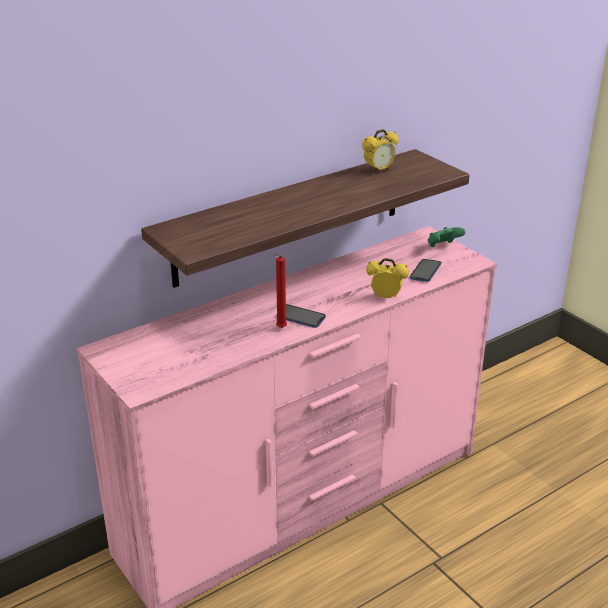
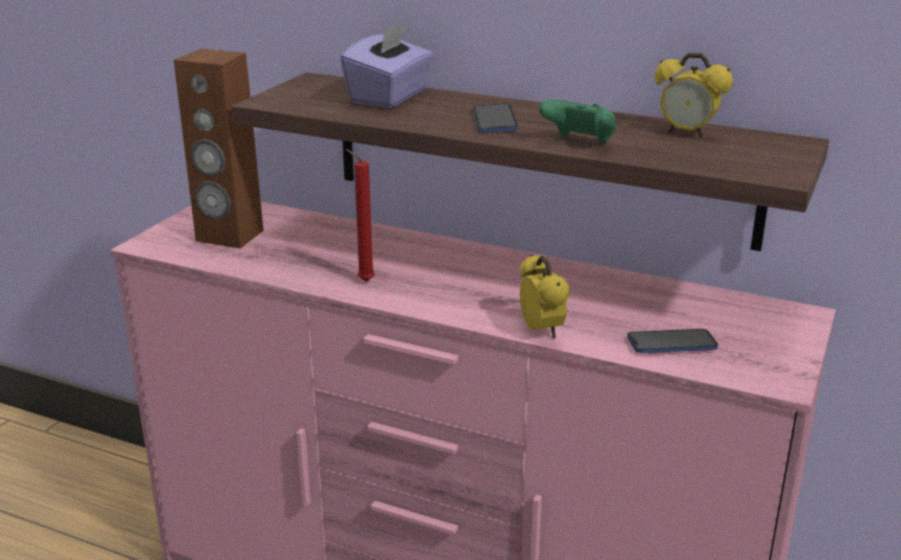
camera: 60 degrees right, 5 degrees down
phone [276,304,326,328] -> phone moved to [473,103,518,133]
green game controller [428,227,466,247] -> green game controller moved to [539,99,616,144]
none -> brown speaker [174,49,264,248]
none -> purple tissue box [340,21,434,108]

